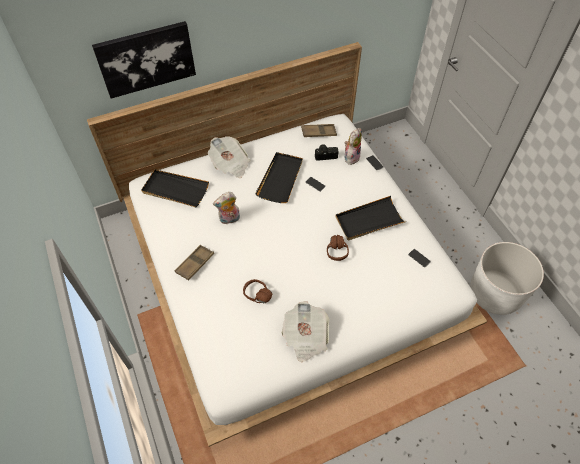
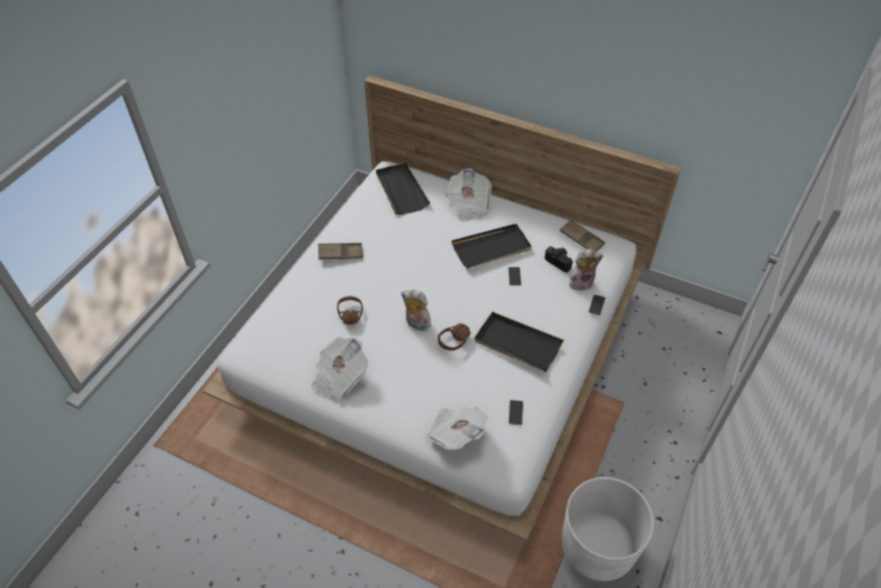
camera: 50 degrees right, 5 degrees down
picture [92,21,196,99] -> none
plush toy [213,192,240,224] -> plush toy moved to [401,290,431,331]
none -> newspaper [426,407,488,450]

